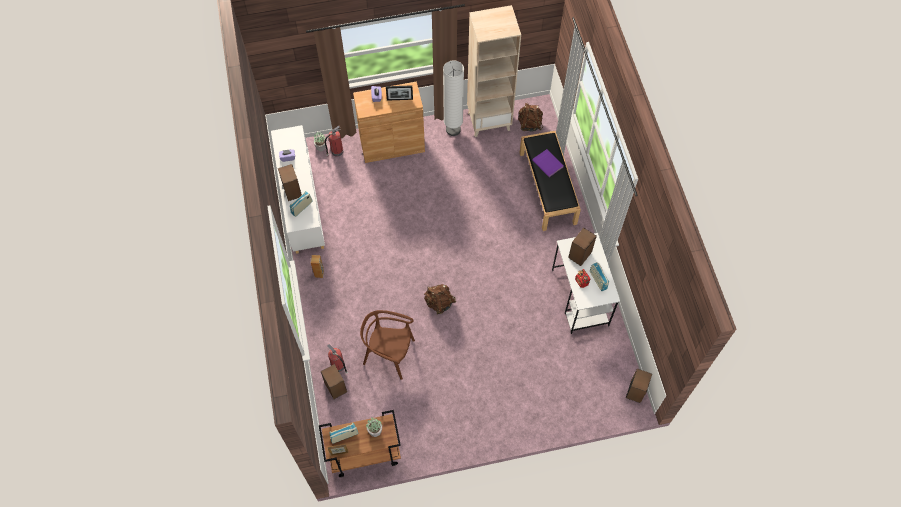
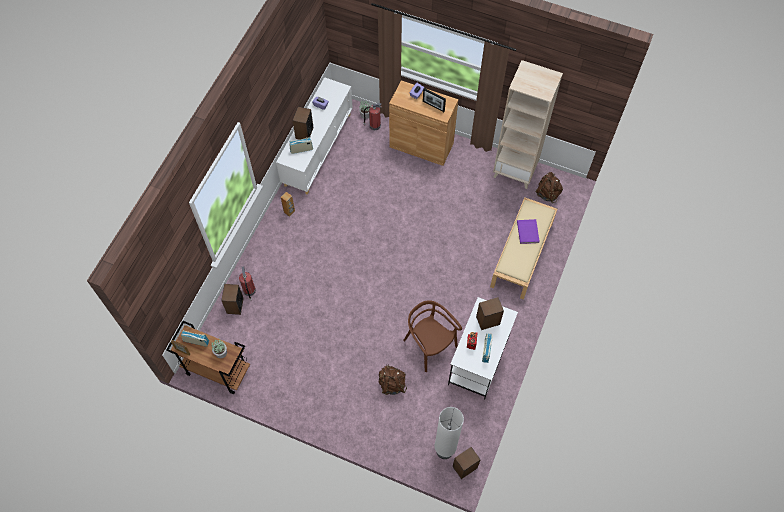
camera: 35 degrees right, 0 degrees up
brown chair [360,310,415,380] -> brown chair moved to [403,300,462,372]
brown backpack [424,284,456,314] -> brown backpack moved to [379,364,407,395]
white floor lamp [443,60,464,136] -> white floor lamp moved to [434,407,464,459]
black bench [520,131,581,231] -> beige bench [490,197,557,300]

